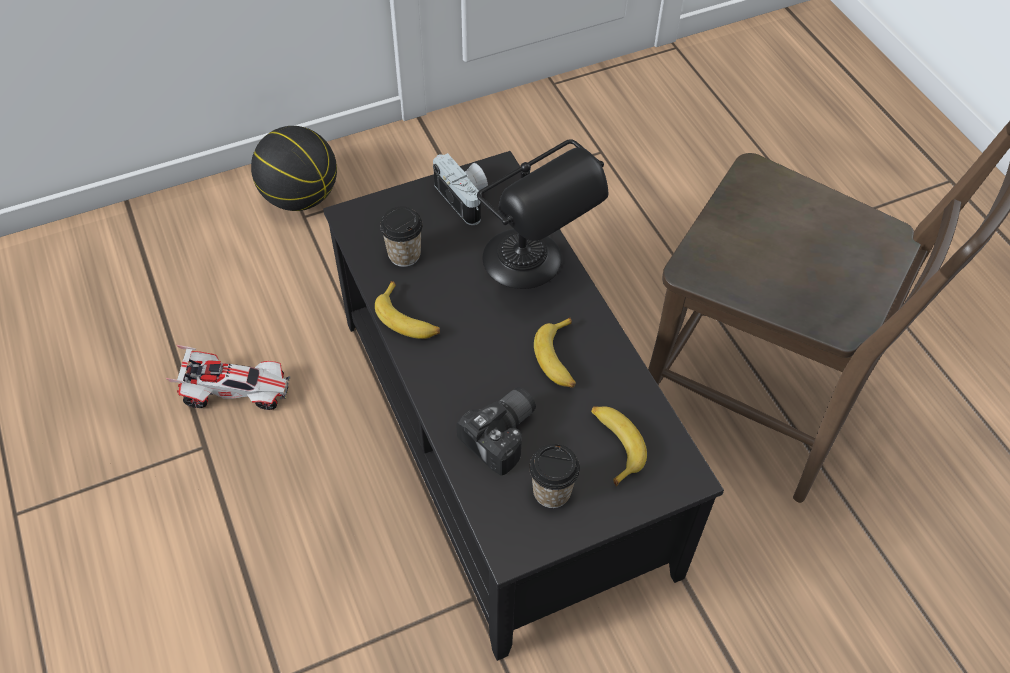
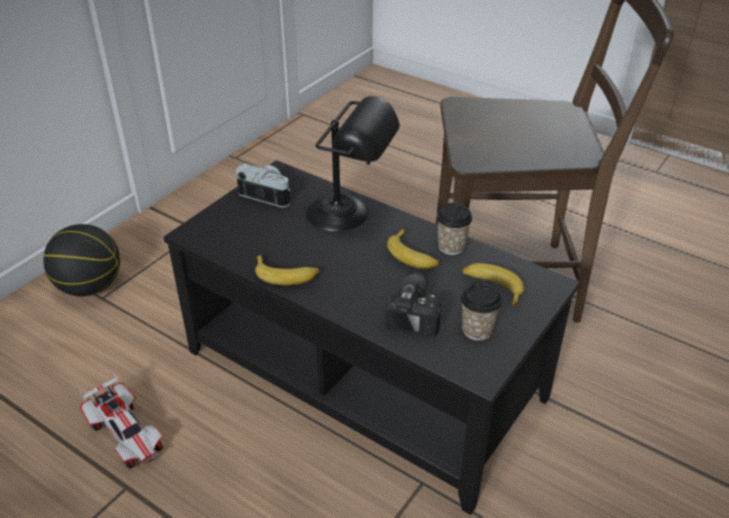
camera: 30 degrees left, 15 degrees down
toy car [166,345,290,410] -> toy car turned 75 degrees clockwise [77,370,163,469]
cup [380,207,423,267] -> cup moved to [436,203,472,255]

